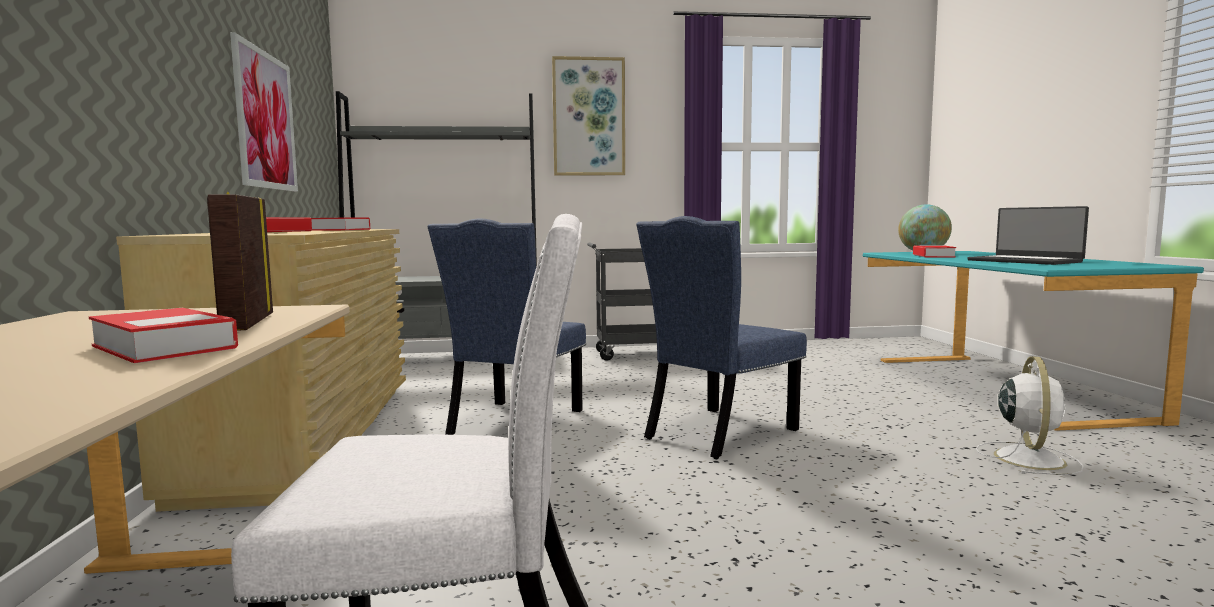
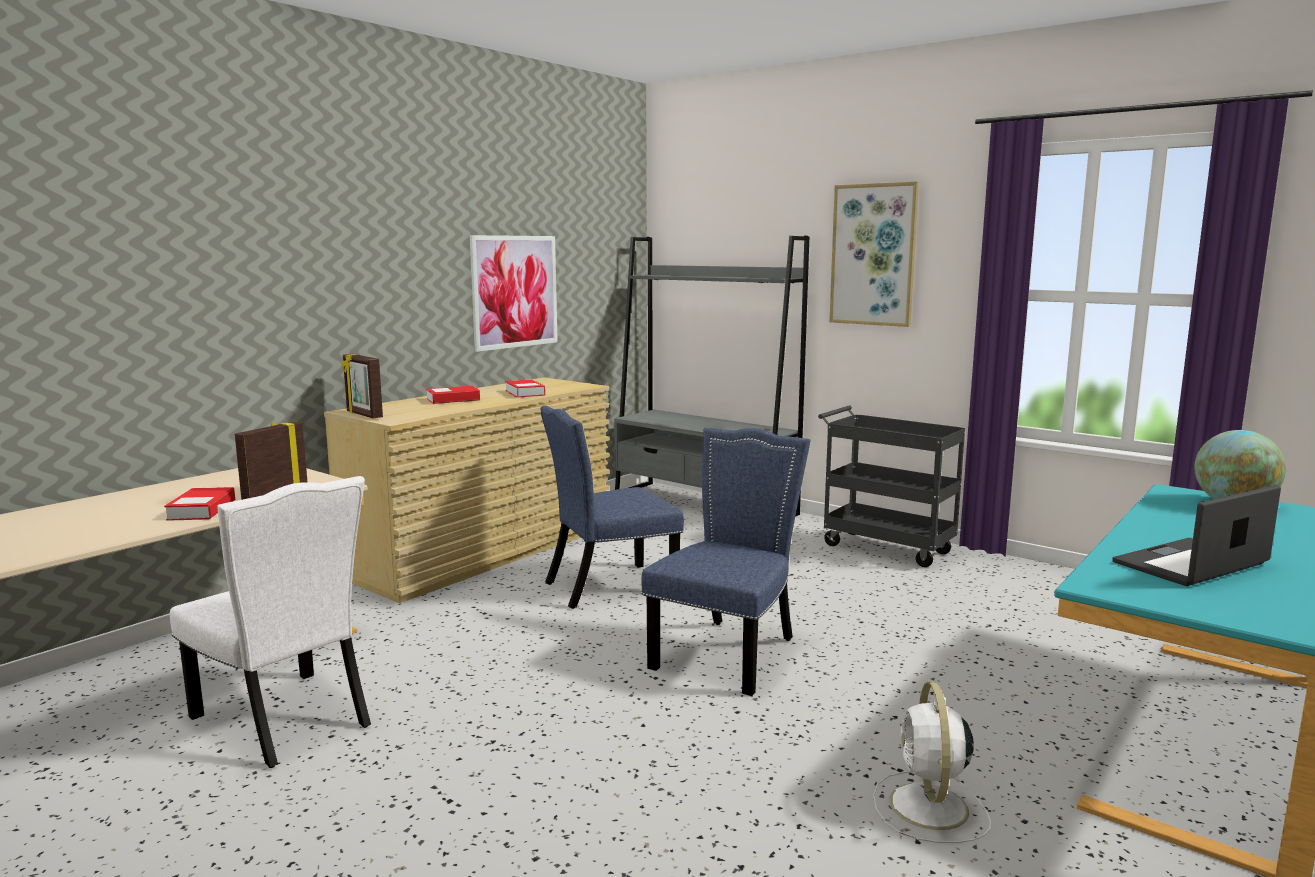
camera: 45 degrees right, 5 degrees up
blue chair [636,216,807,459] -> blue chair turned 120 degrees clockwise [641,428,811,696]
book [913,245,956,257] -> none
laptop [967,206,1089,265] -> laptop turned 45 degrees clockwise [1112,485,1281,586]
white fan [976,356,1084,475] -> white fan turned 120 degrees clockwise [873,682,991,843]
none -> picture frame [341,354,383,418]

